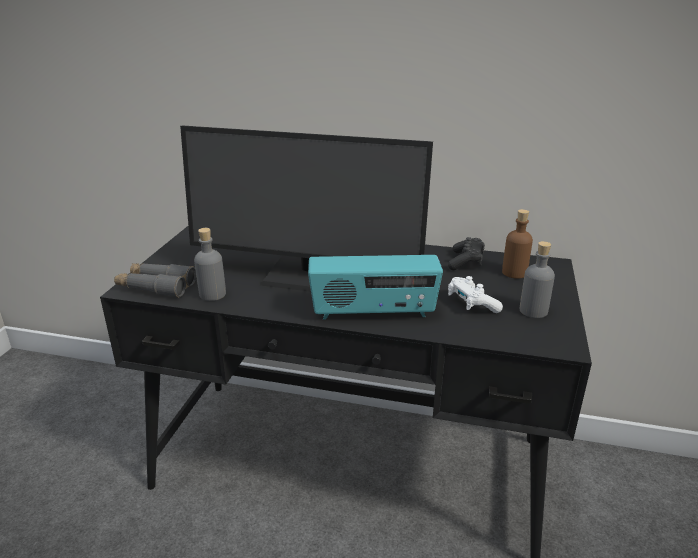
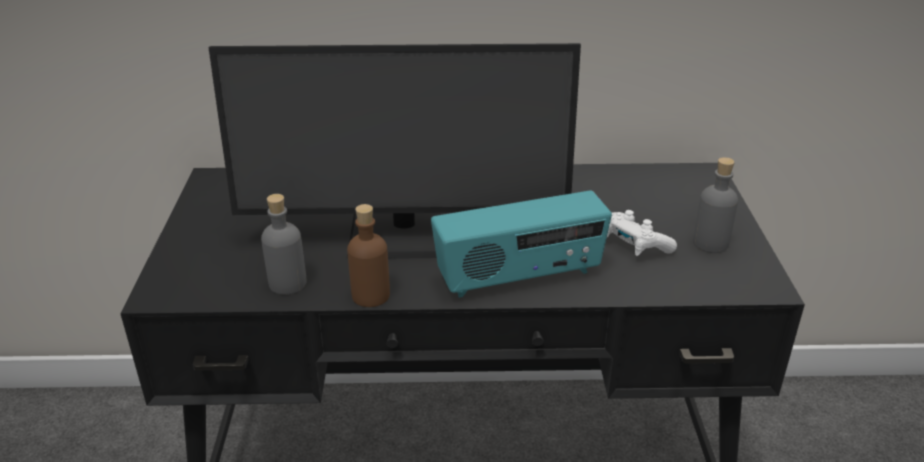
camera: 15 degrees left, 5 degrees up
grey binoculars [114,263,196,298] -> none
black game controller [448,237,485,270] -> none
brown bottle [502,209,533,279] -> brown bottle moved to [347,204,390,307]

